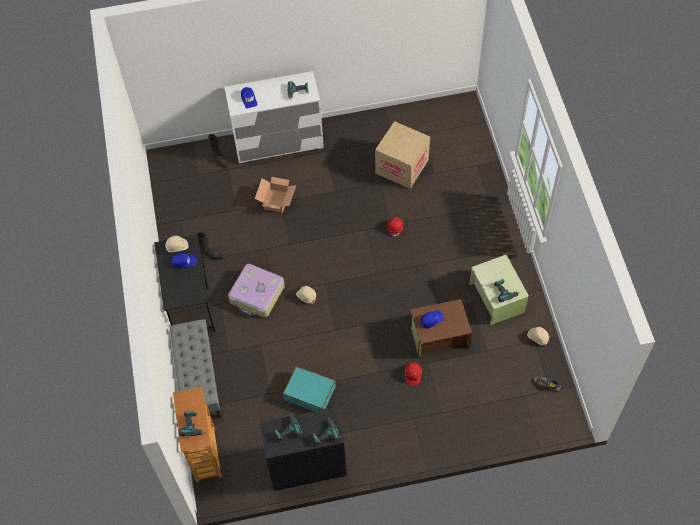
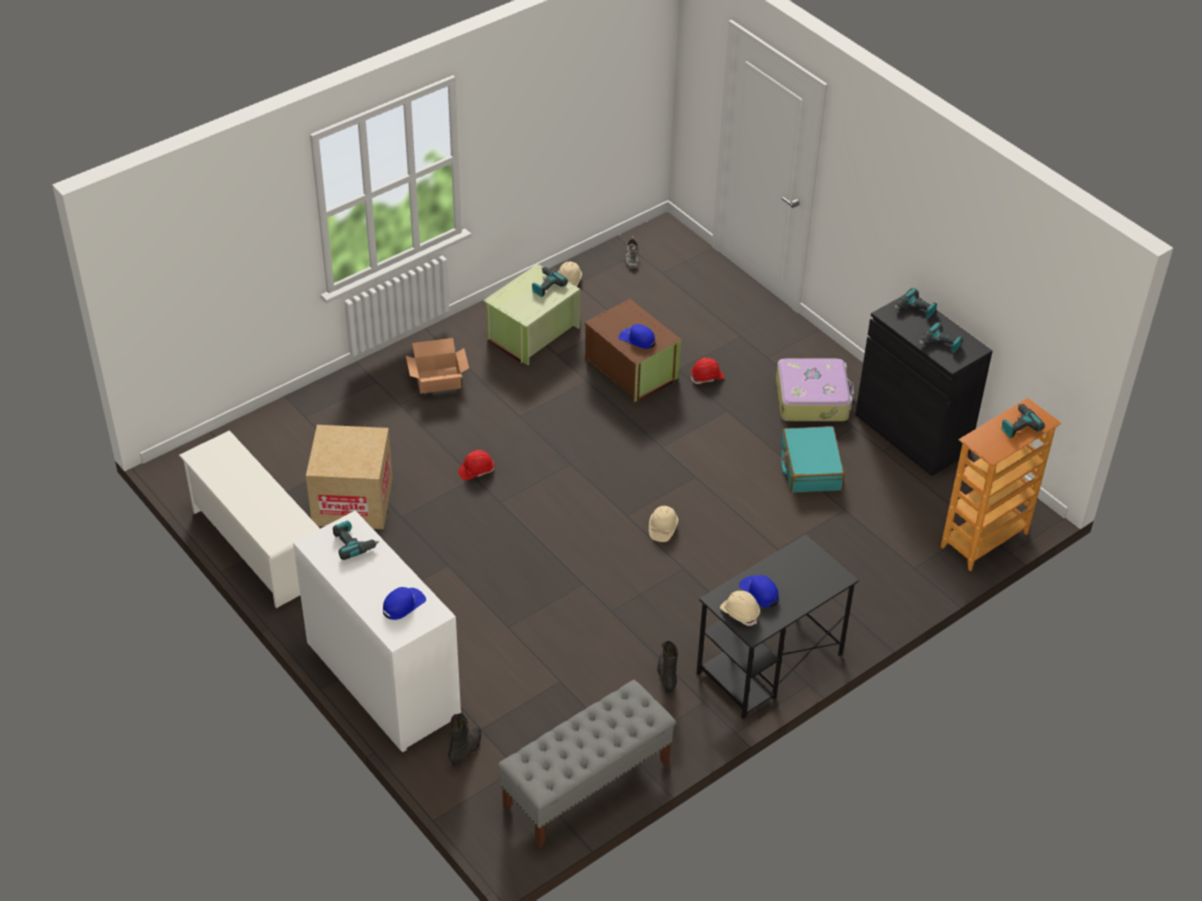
camera: 120 degrees left, 15 degrees down
grey bench [170,319,222,418] -> grey bench moved to [498,680,676,849]
suitcase [228,264,285,318] -> suitcase moved to [776,359,854,421]
cardboard box [255,177,296,213] -> cardboard box moved to [406,338,469,394]
none -> white shoe rack [179,430,320,608]

